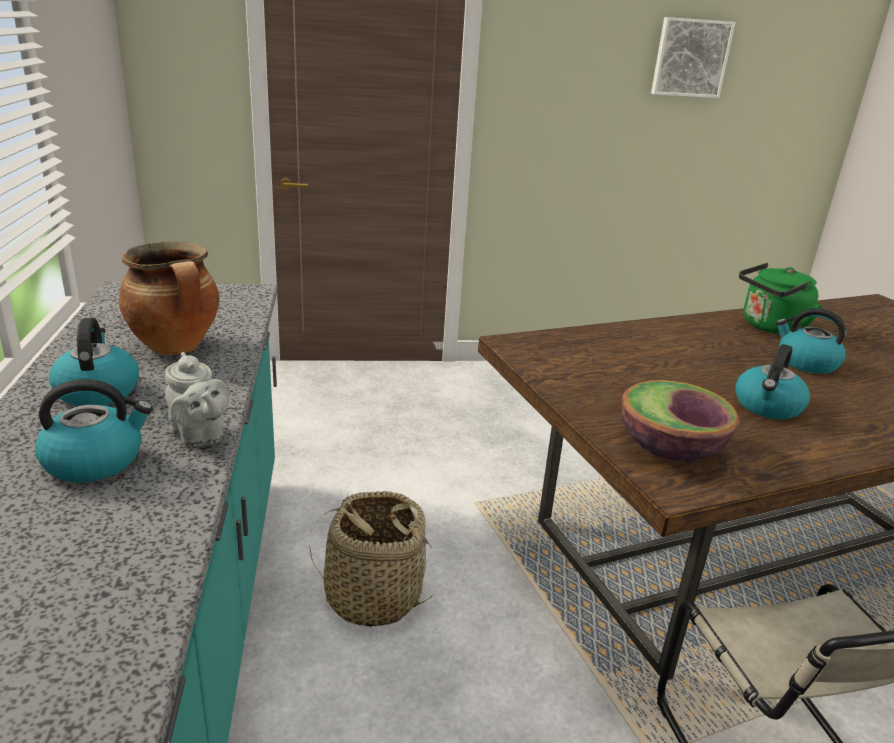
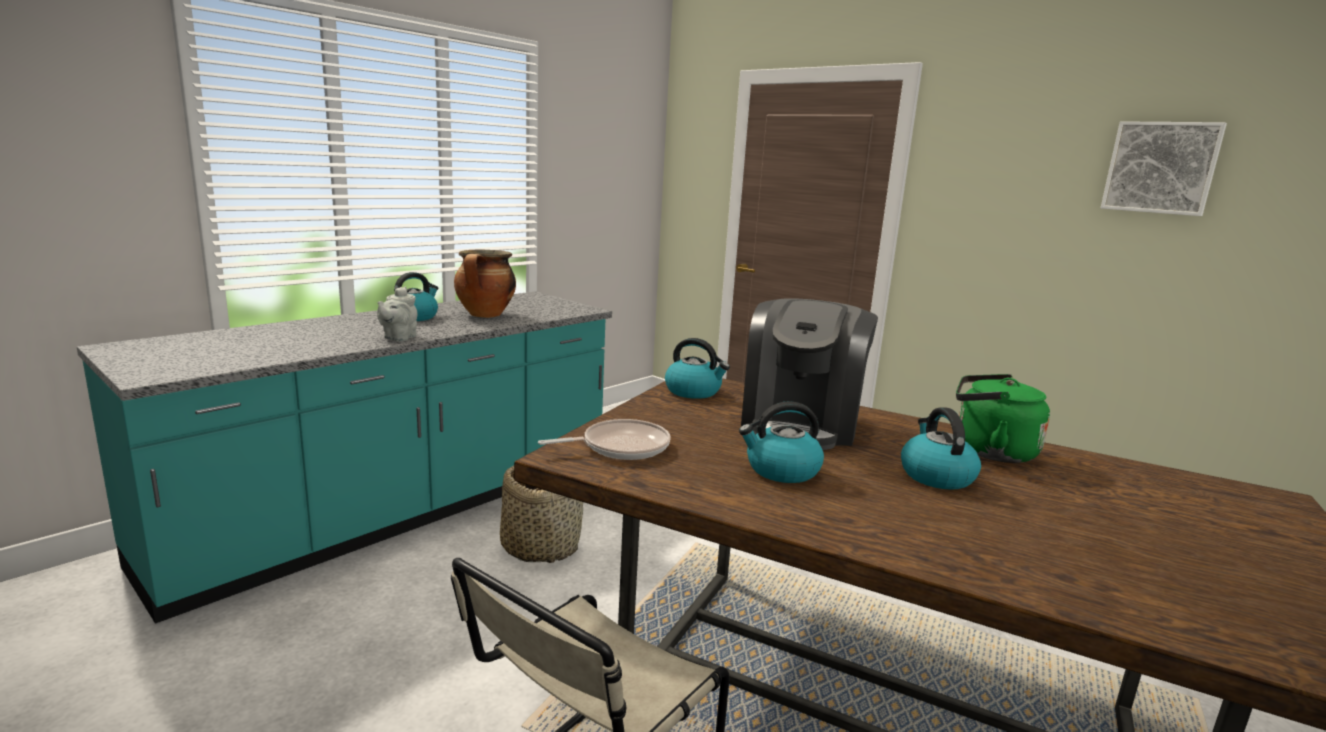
camera: 50 degrees right, 10 degrees down
kettle [35,379,153,483] -> kettle moved to [665,338,730,399]
bowl [622,380,740,462] -> frying pan [538,419,671,460]
none -> coffee machine [741,298,878,450]

